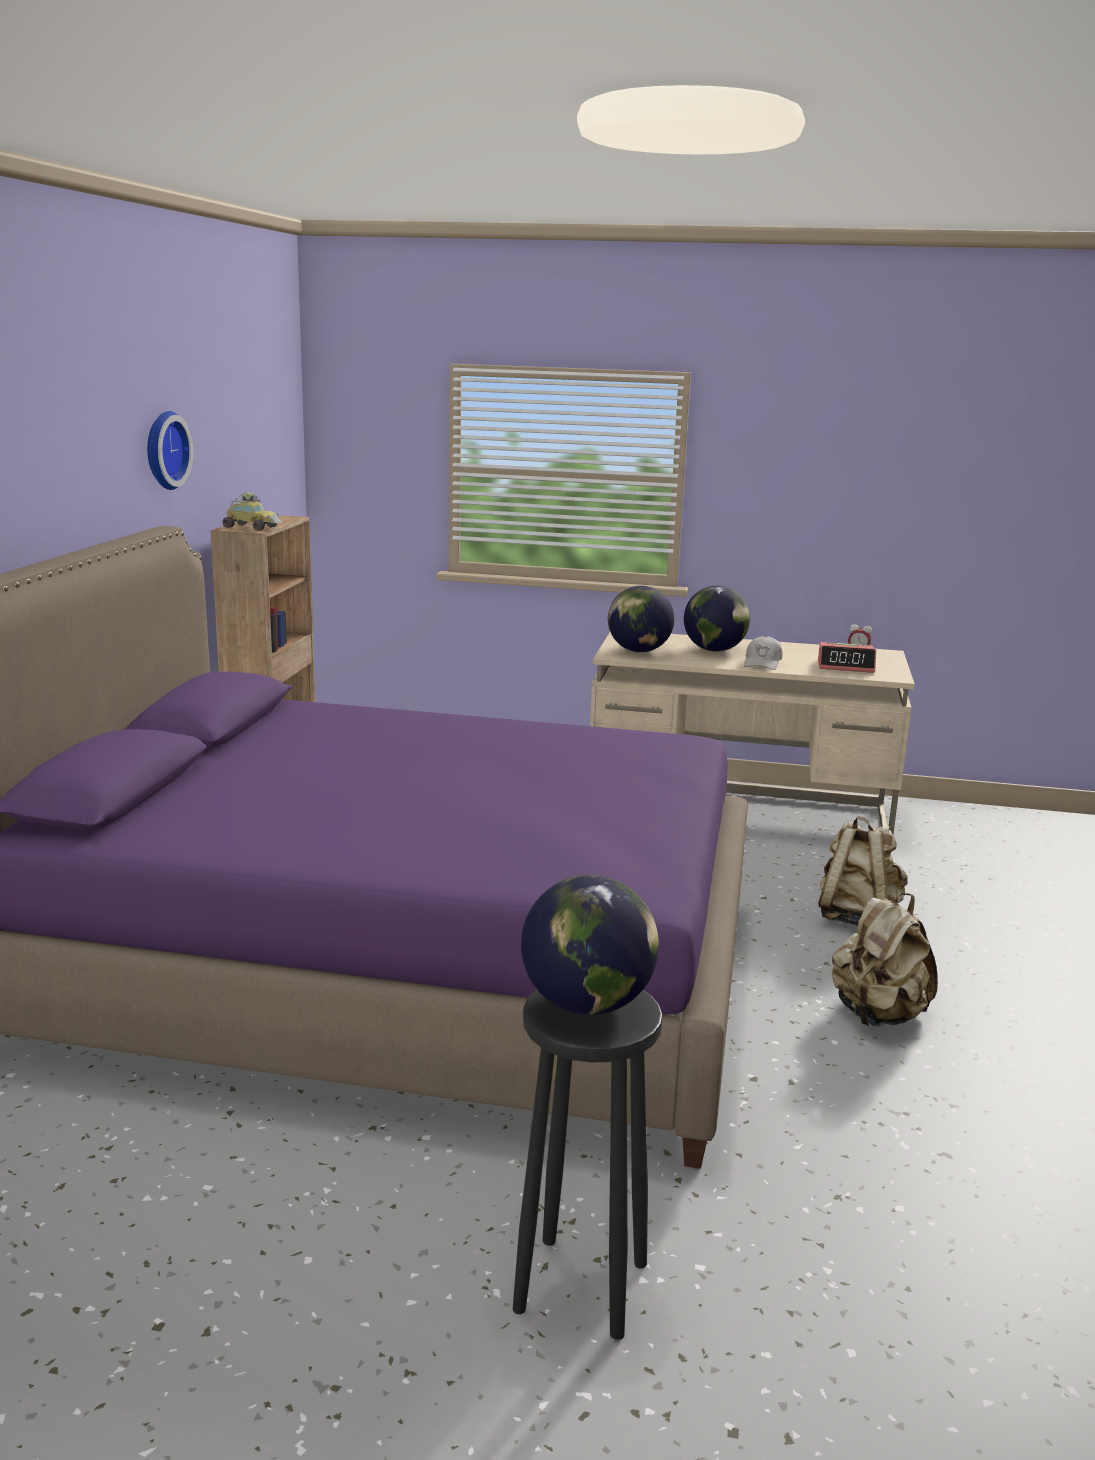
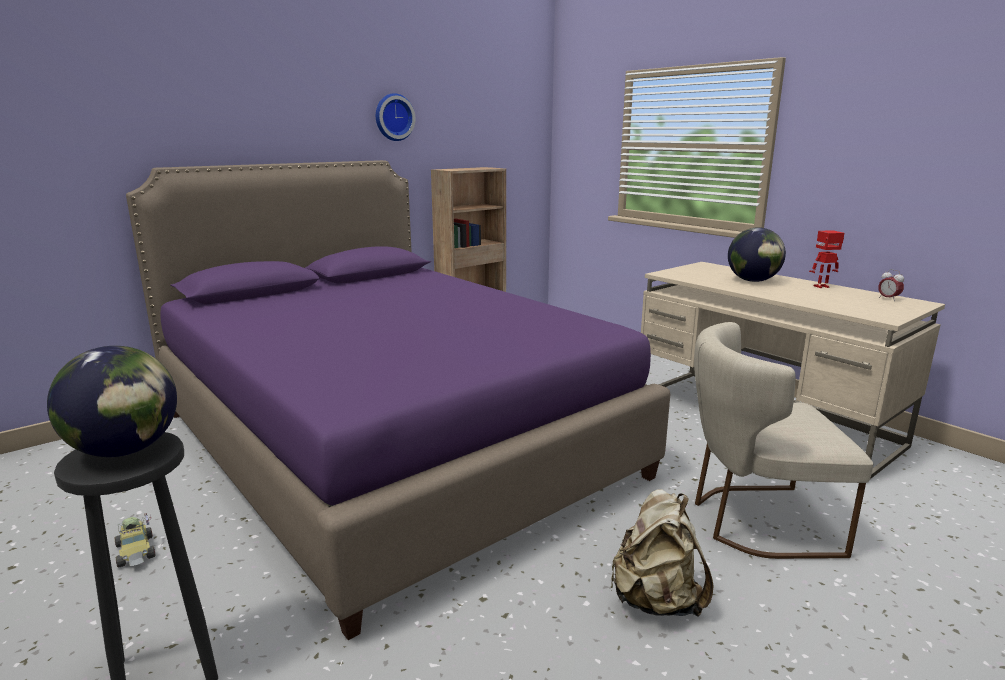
camera: 40 degrees right, 0 degrees up
toy car [222,492,282,531] -> toy car moved to [115,513,156,568]
globe [608,586,674,652] -> none
white cap [744,636,783,670] -> none
alarm clock [818,642,876,673] -> none
beige backpack [818,816,908,926] -> beige chair [694,322,873,559]
none -> toy robot [809,230,844,288]

